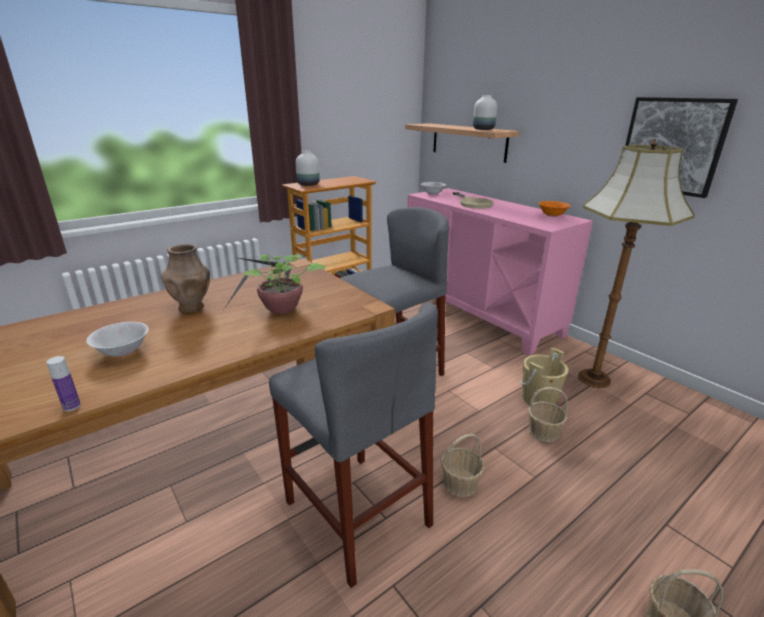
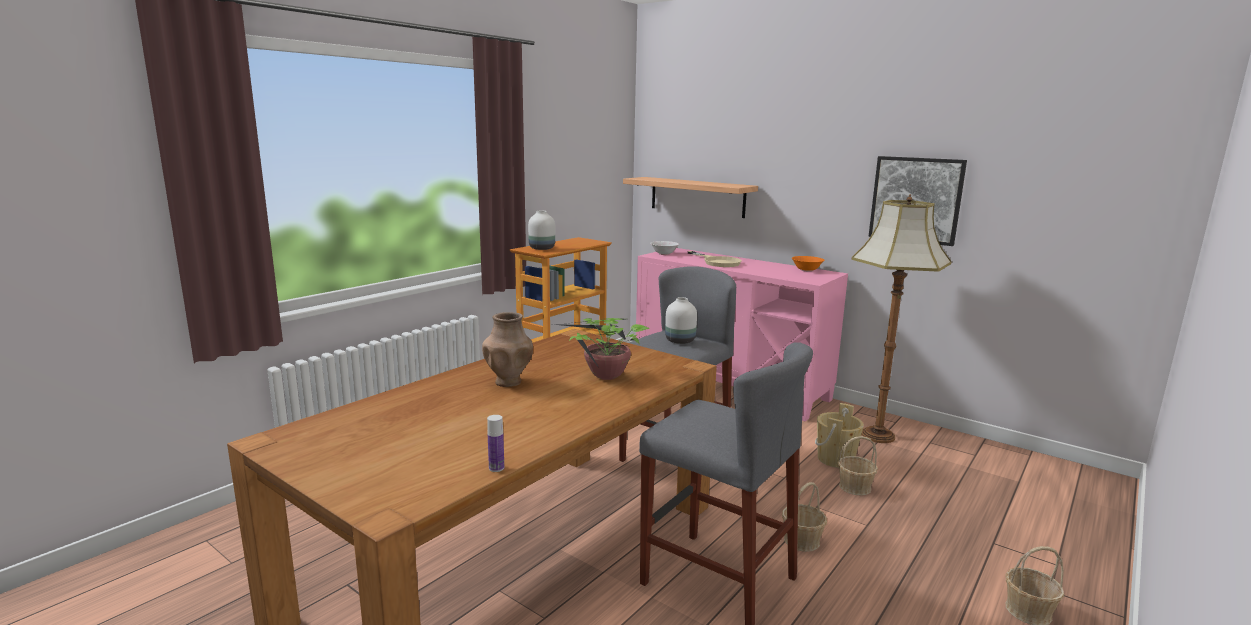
camera: 15 degrees left, 10 degrees down
white bowl [86,322,149,357] -> none
white vase [473,95,497,130] -> white vase moved to [665,297,697,344]

